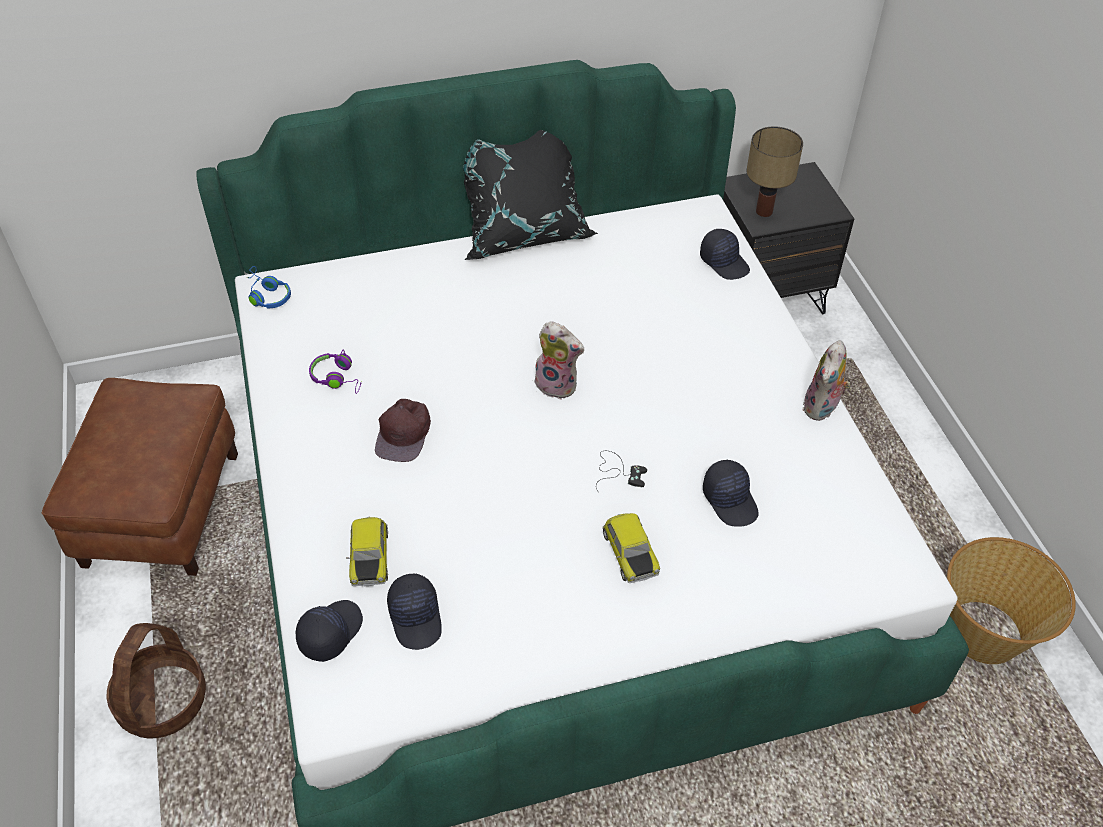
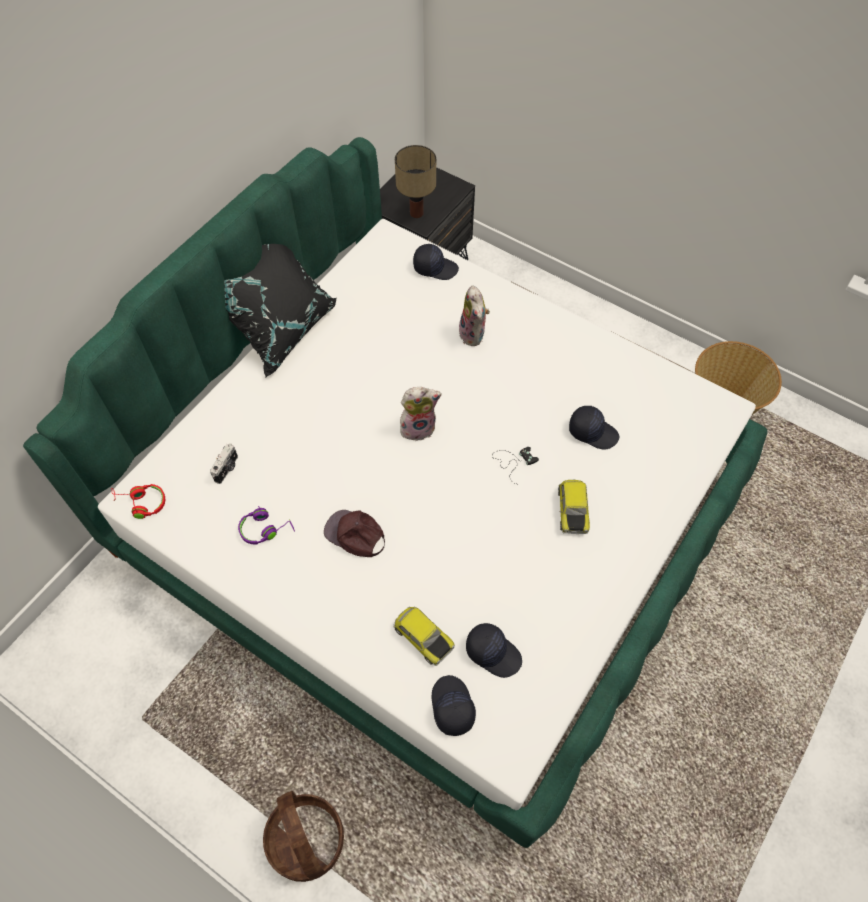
camera: 40 degrees left, 10 degrees up
brown ottoman [42,378,238,576] -> none
blue headphones [247,266,291,308] -> red headphones [112,484,165,519]
brown cap [375,399,431,462] -> brown cap turned 150 degrees clockwise [324,510,385,557]
toy car [602,513,660,583] -> toy car turned 60 degrees clockwise [558,479,590,534]
plush toy [803,340,851,421] -> plush toy moved to [459,285,490,346]
none -> camera [210,443,238,484]

